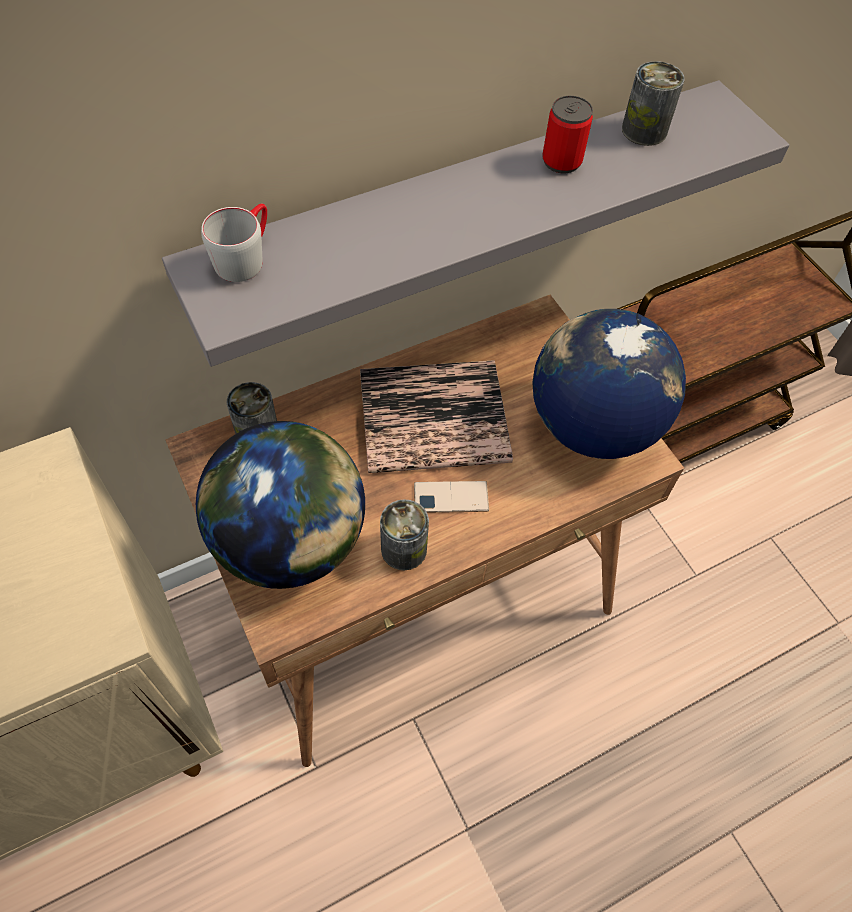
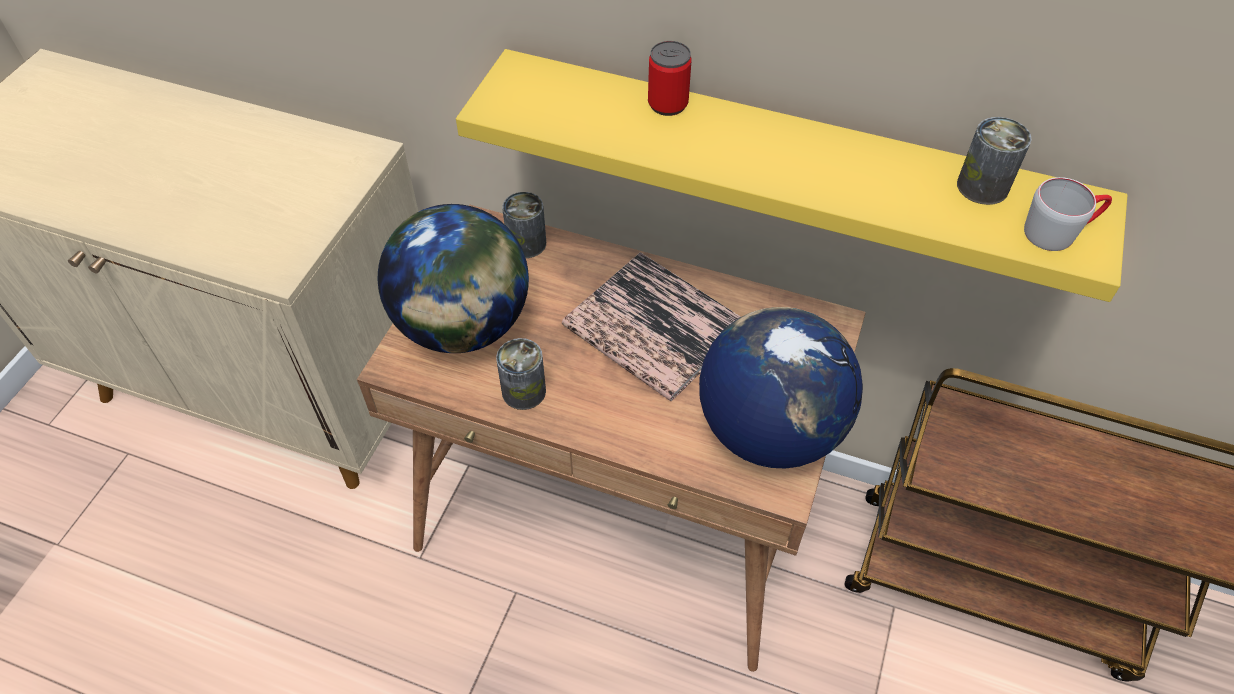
camera: 50 degrees right, 5 degrees down
grey shelf [162,80,789,367] -> yellow shelf [456,49,1127,302]
grey mug [201,204,267,282] -> grey mug moved to [1024,177,1112,251]
phone [414,481,489,513] -> none
can [542,96,593,173] -> can moved to [648,41,691,116]

